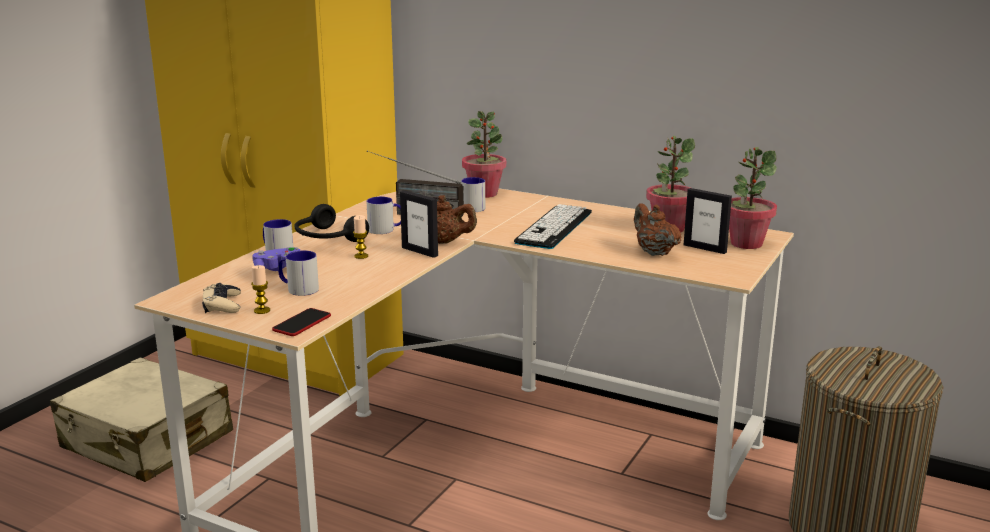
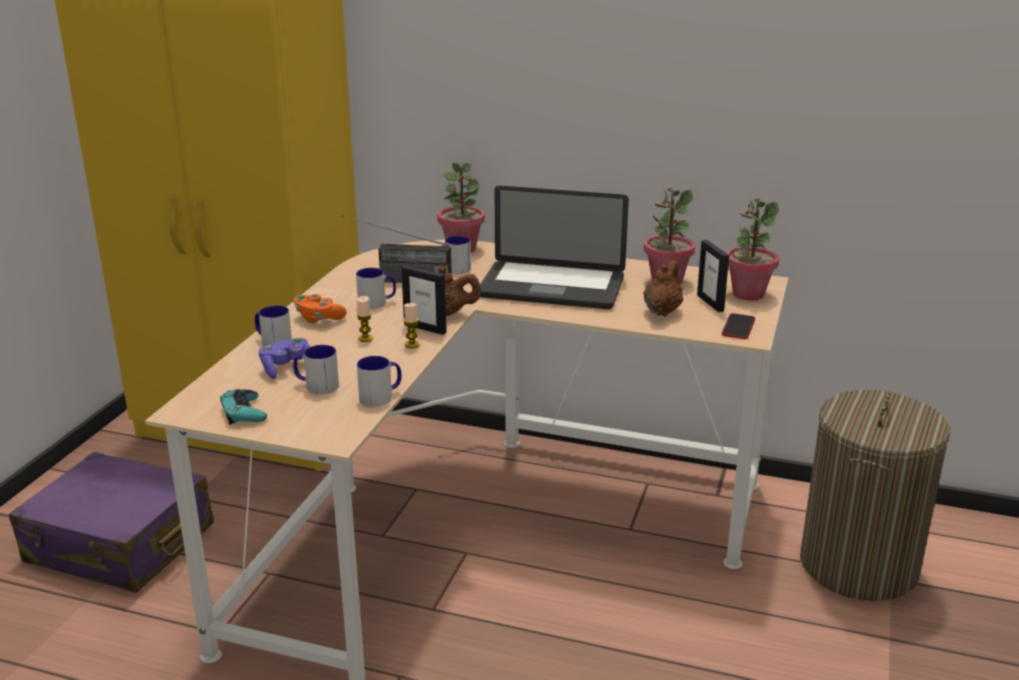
camera: 10 degrees left, 5 degrees up
beige suitcase [50,357,233,482] -> purple suitcase [9,452,214,593]
beige game controller [202,283,241,313] -> turquoise game controller [220,389,267,425]
candle [251,265,270,314] -> candle moved to [403,303,420,348]
phone [272,308,331,336] -> phone moved to [722,313,755,339]
black headphones [295,204,369,242] -> orange game controller [294,294,347,323]
keyboard [514,204,592,249] -> laptop [480,186,629,309]
brown teapot [634,203,681,256] -> brown teapot turned 60 degrees clockwise [644,260,683,317]
picture frame [684,188,732,254] -> picture frame turned 45 degrees clockwise [697,240,729,312]
none -> mug [357,356,402,406]

